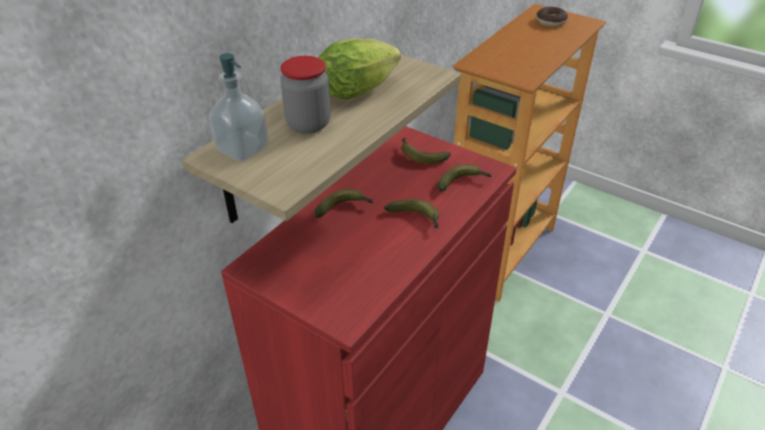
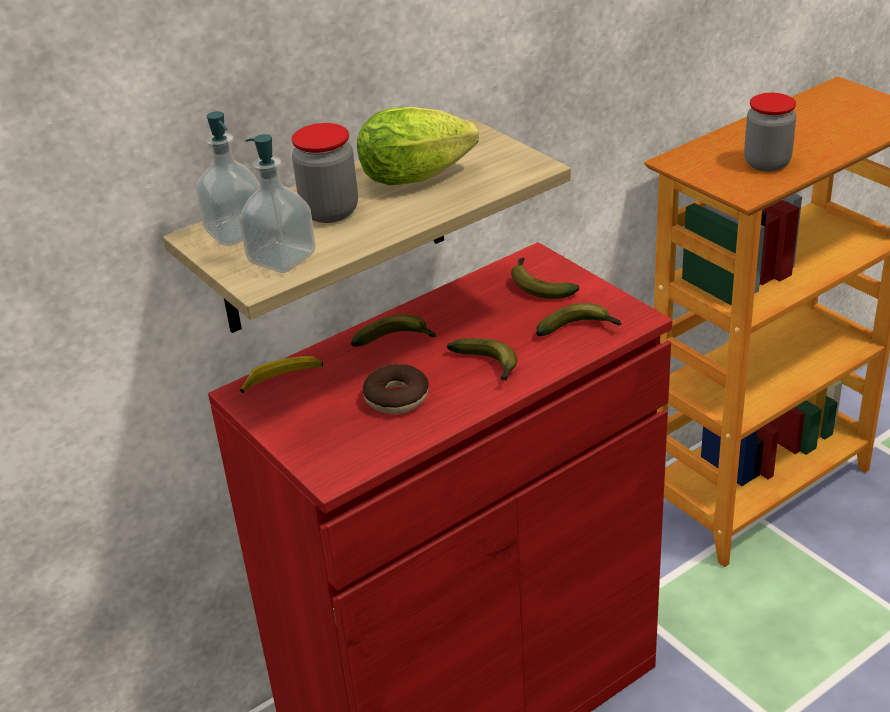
camera: 20 degrees right, 5 degrees down
donut [536,7,568,27] -> donut moved to [363,364,429,414]
none -> soap dispenser [239,134,316,273]
none -> banana [240,356,323,393]
none -> jar [744,93,796,172]

